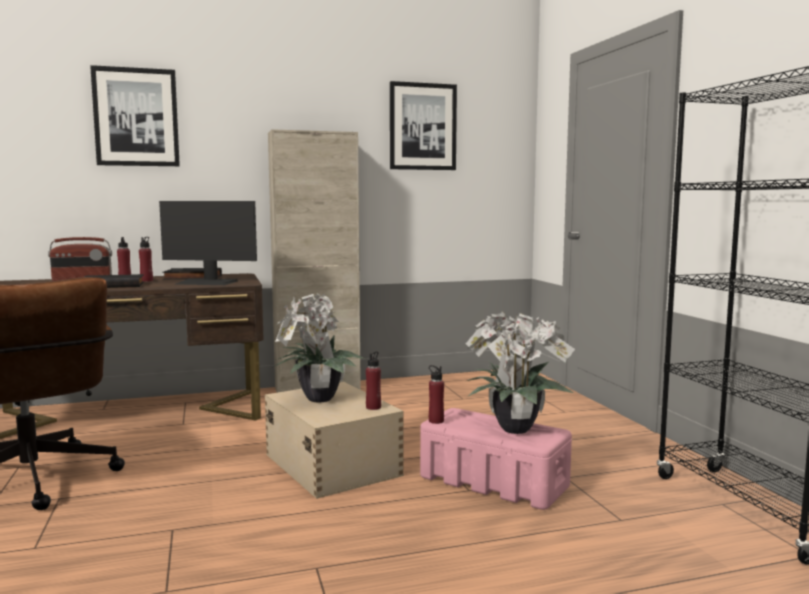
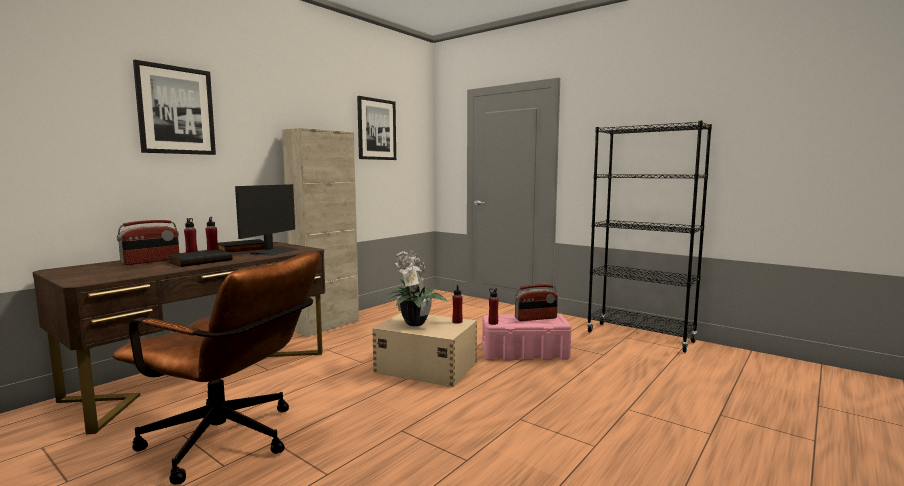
camera: 35 degrees left, 0 degrees up
monitor [159,201,257,285] -> monitor turned 45 degrees counterclockwise [235,184,299,256]
potted plant [466,311,575,434] -> radio [515,284,558,321]

